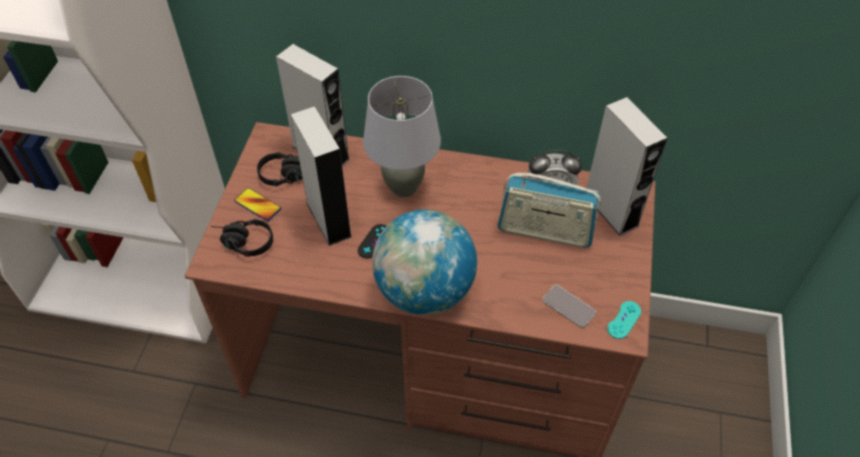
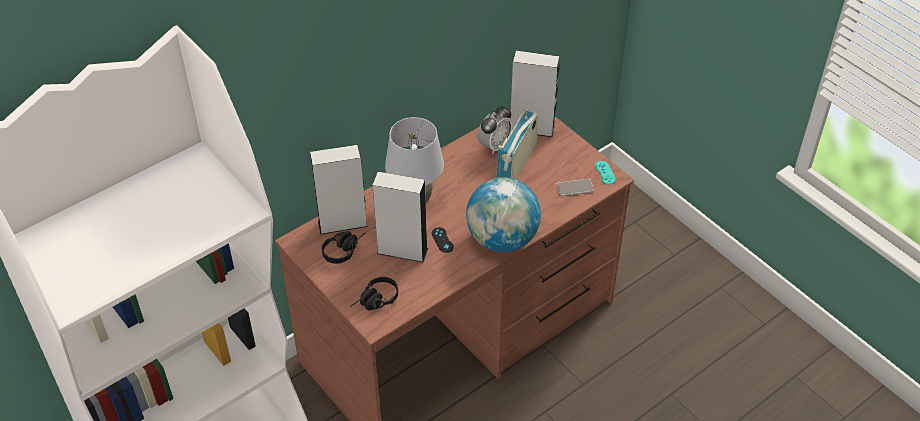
camera: 50 degrees left, 5 degrees down
phone [234,188,281,221] -> none
radio [497,173,601,248] -> radio turned 150 degrees clockwise [496,108,538,179]

